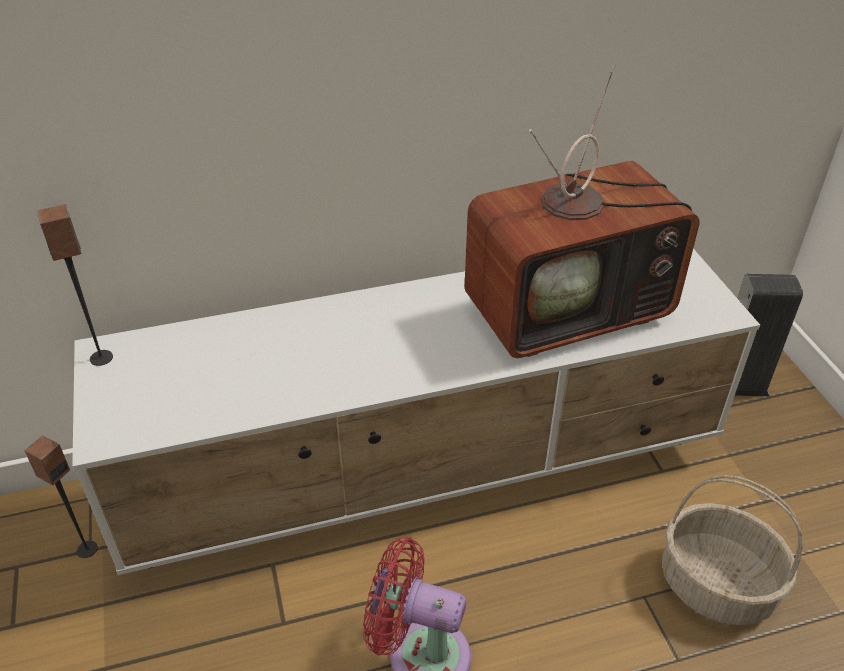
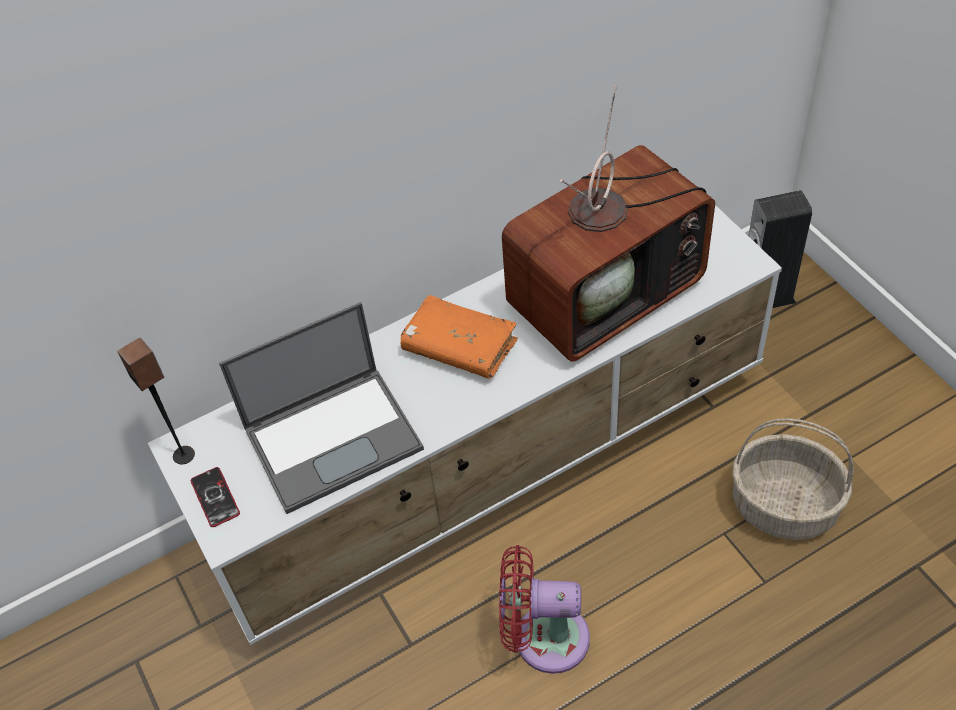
camera: 10 degrees left, 10 degrees up
speaker [24,436,98,558] -> none
none -> phone [191,467,240,527]
none -> laptop [219,302,424,514]
none -> orange book [401,295,518,379]

